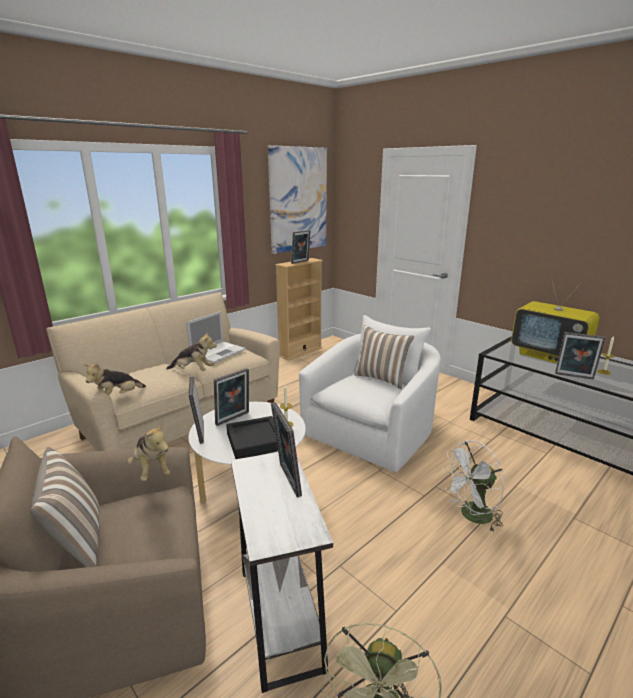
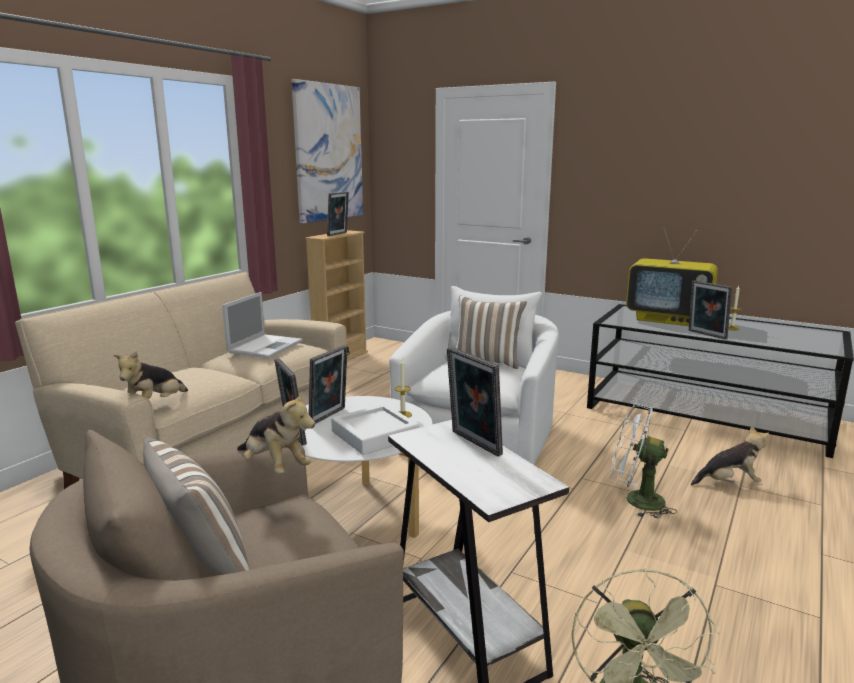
camera: 15 degrees left, 5 degrees down
plush toy [167,331,217,371] -> plush toy moved to [691,426,769,486]
black tray [226,416,278,459] -> white tray [331,404,419,455]
white fan [442,440,504,531] -> white fan turned 60 degrees clockwise [611,403,677,518]
picture frame [555,332,605,380] -> picture frame turned 45 degrees clockwise [689,280,732,339]

